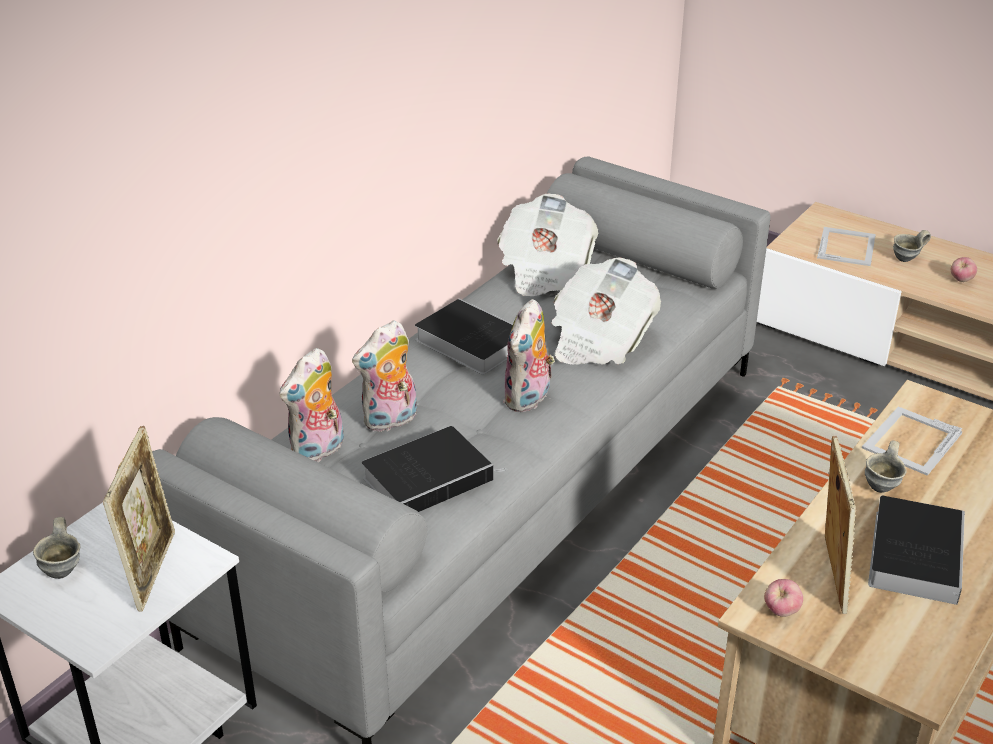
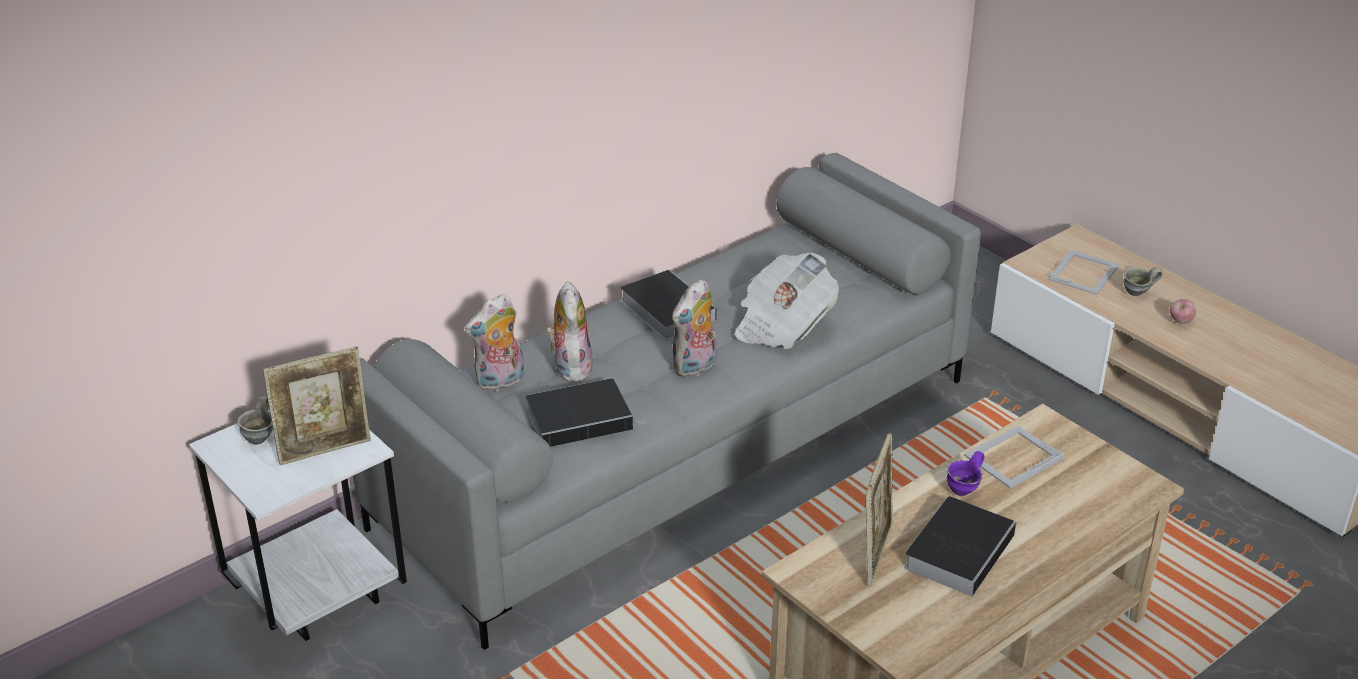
camera: 15 degrees right, 0 degrees up
picture frame [103,426,175,612] -> picture frame turned 45 degrees clockwise [263,347,371,465]
plush toy [352,320,417,432] -> plush toy turned 105 degrees clockwise [546,281,593,383]
newspaper [497,194,598,296] -> none
apple [764,579,803,617] -> none
grey mug [865,441,907,493] -> purple mug [947,451,984,496]

